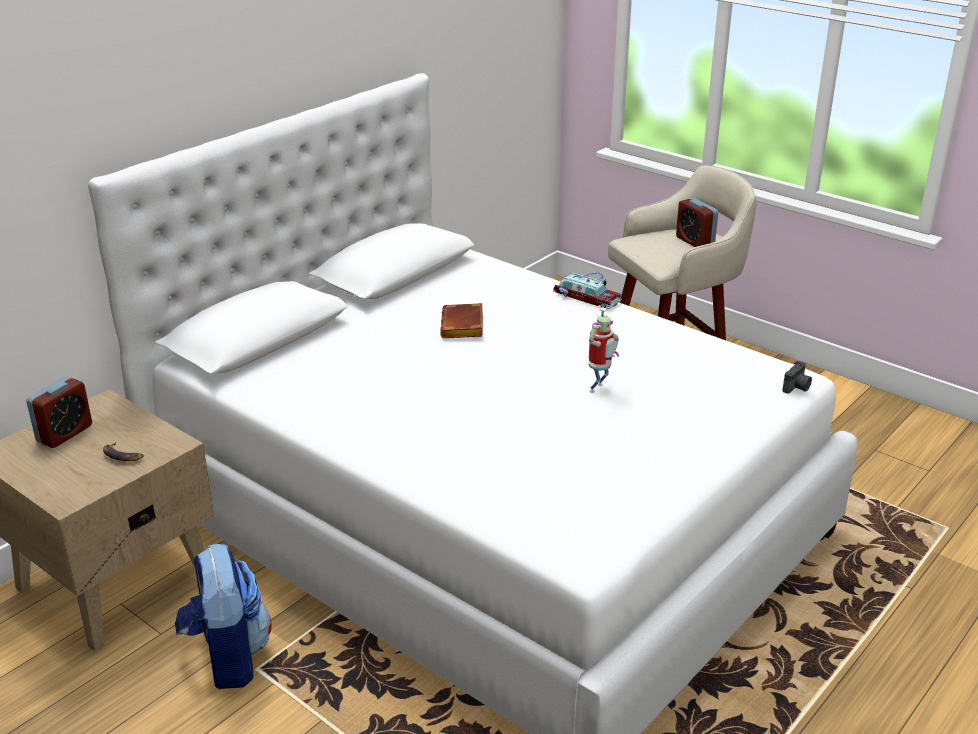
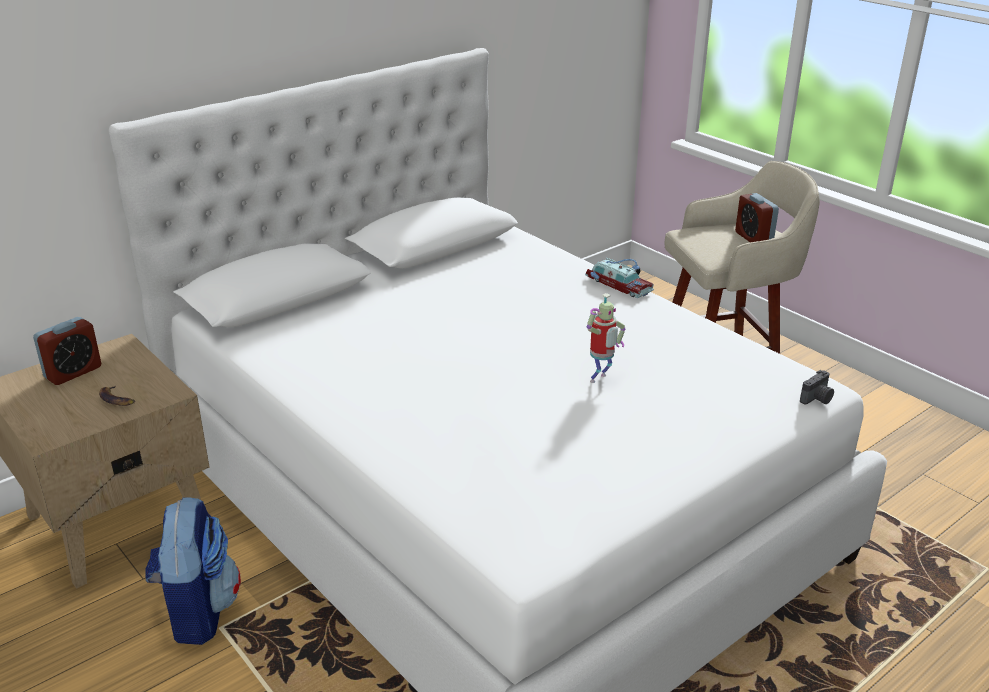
camera: 10 degrees right, 0 degrees up
brown book [440,303,483,338] -> none

